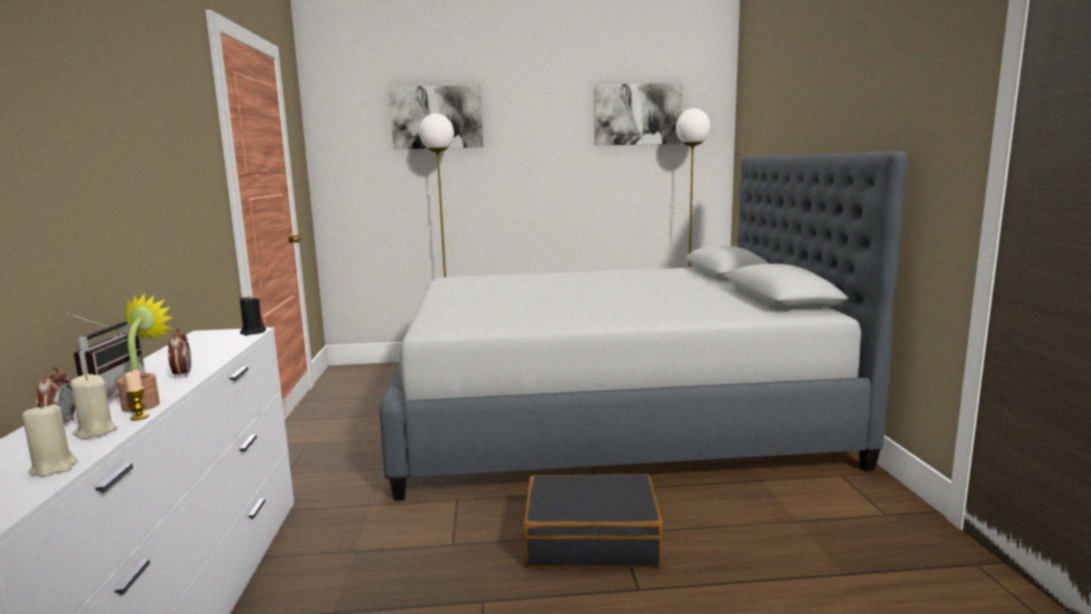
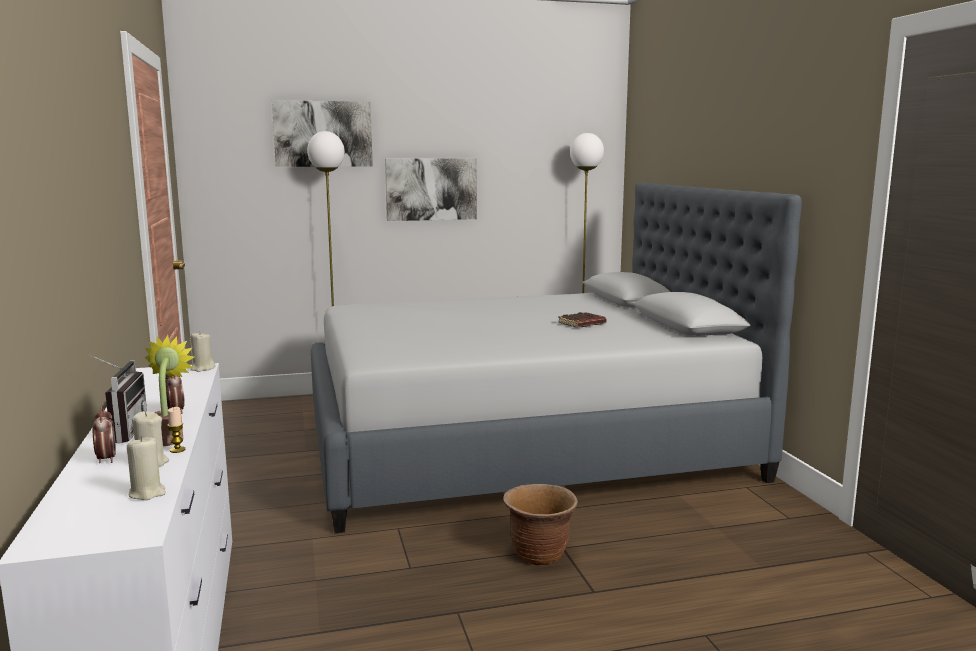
camera: 10 degrees left, 0 degrees up
black candle [240,295,266,336] -> beige candle [190,331,215,372]
black suitcase [523,474,663,568] -> brown planter [503,484,578,565]
picture [594,83,682,146] -> picture moved to [385,158,477,221]
none -> brown book [558,312,606,328]

